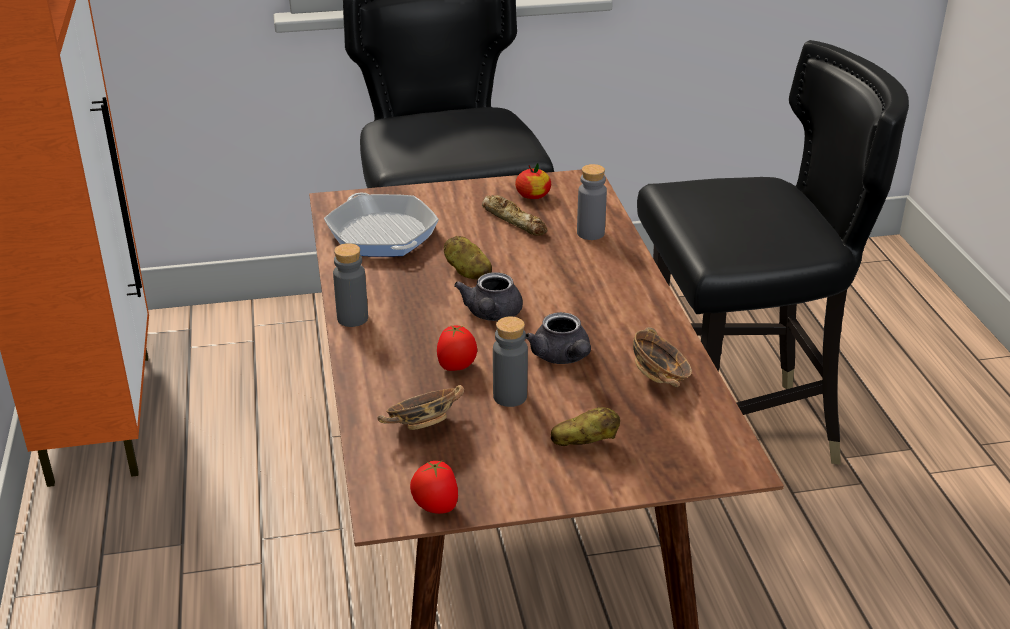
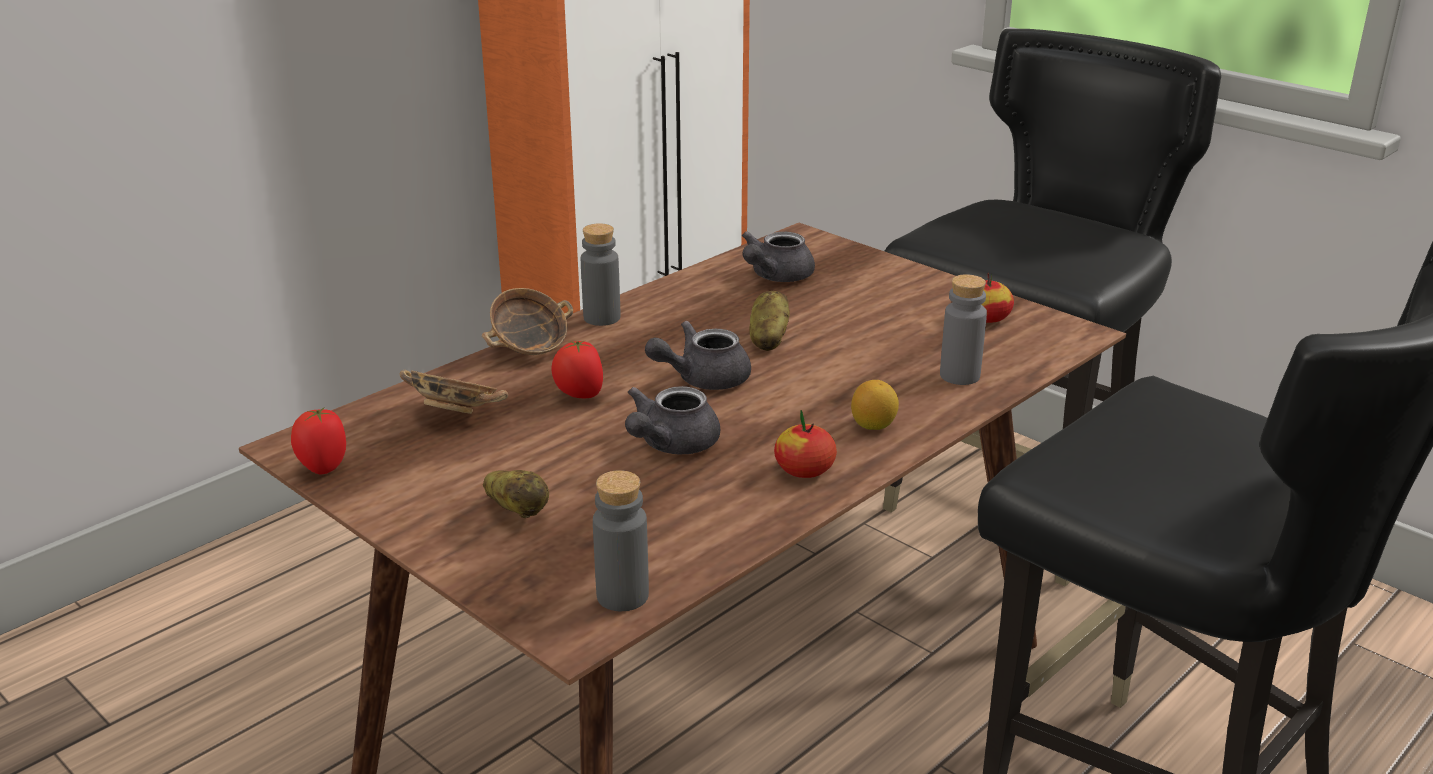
camera: 55 degrees right, 5 degrees down
frying pan [324,193,439,257] -> grey teapot [742,231,815,282]
bread [482,195,548,236] -> none
grey bottle [493,316,528,407] -> grey bottle moved to [593,470,649,611]
bowl [633,327,692,387] -> bowl moved to [482,288,573,355]
none -> apple [774,410,837,478]
none -> lemon [851,380,899,430]

